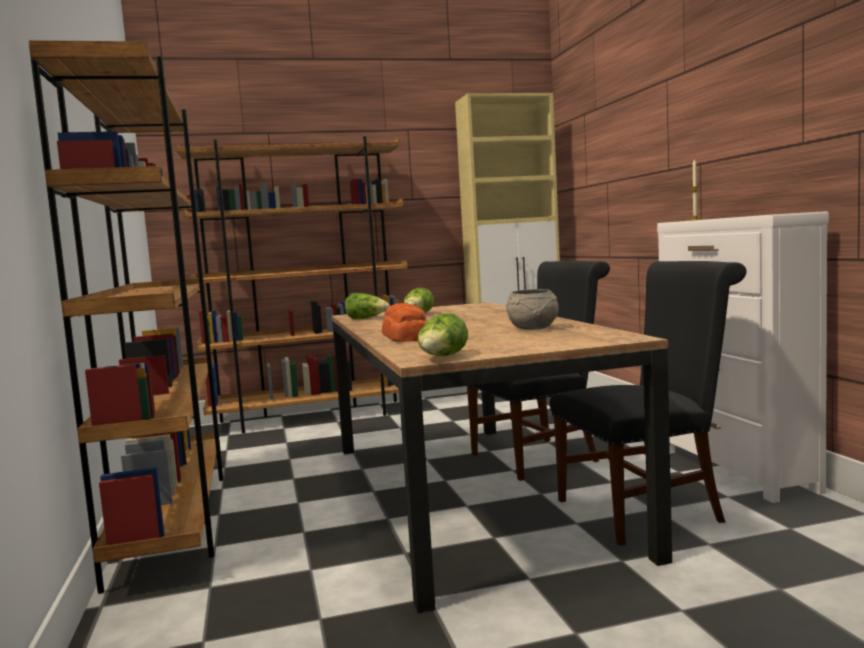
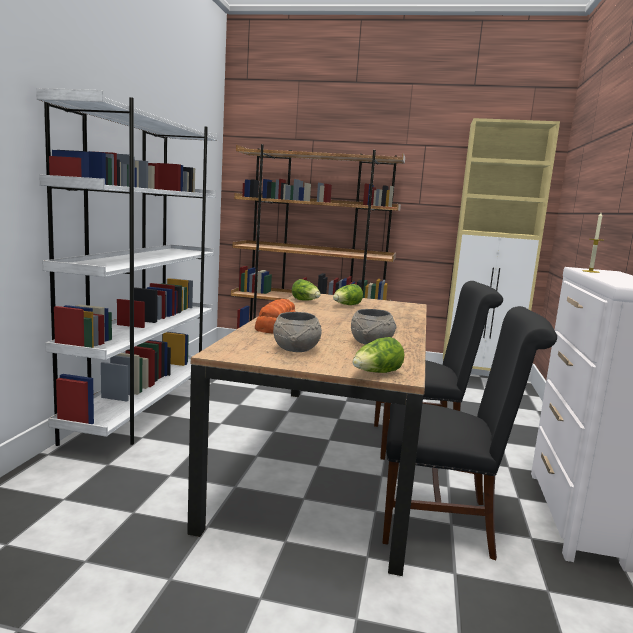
camera: 25 degrees right, 5 degrees up
brown bookcase [29,40,223,594] -> white bookcase [36,88,218,446]
lettuce [418,313,468,356] -> lettuce moved to [353,337,405,373]
none -> grey bowl [273,312,321,352]

